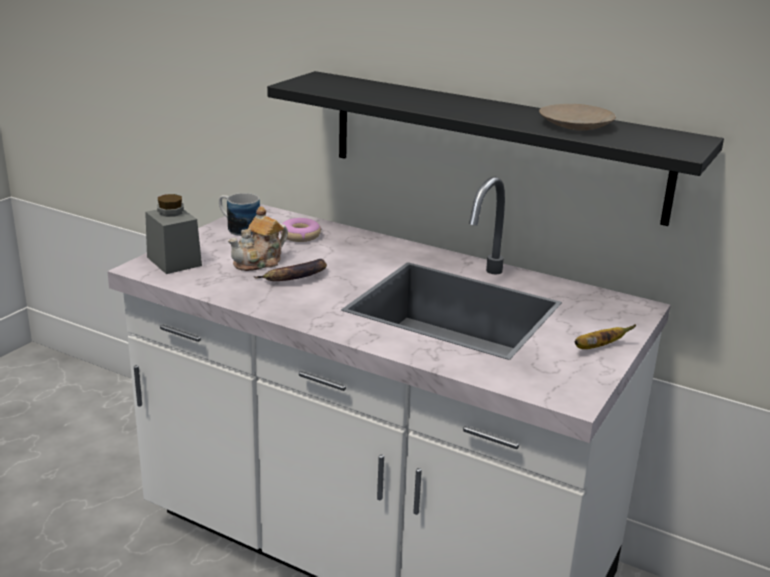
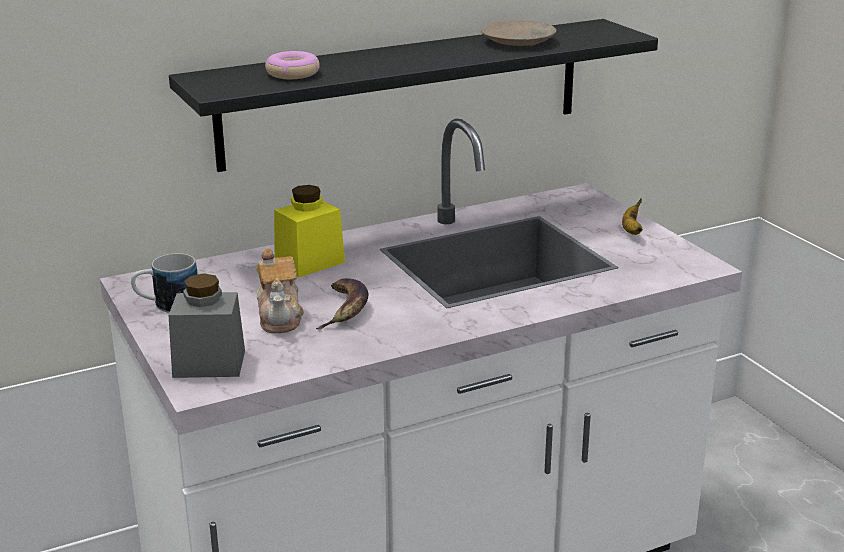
camera: 55 degrees left, 0 degrees up
donut [280,218,321,242] -> donut moved to [265,51,320,79]
none -> yellow jar [274,185,345,277]

